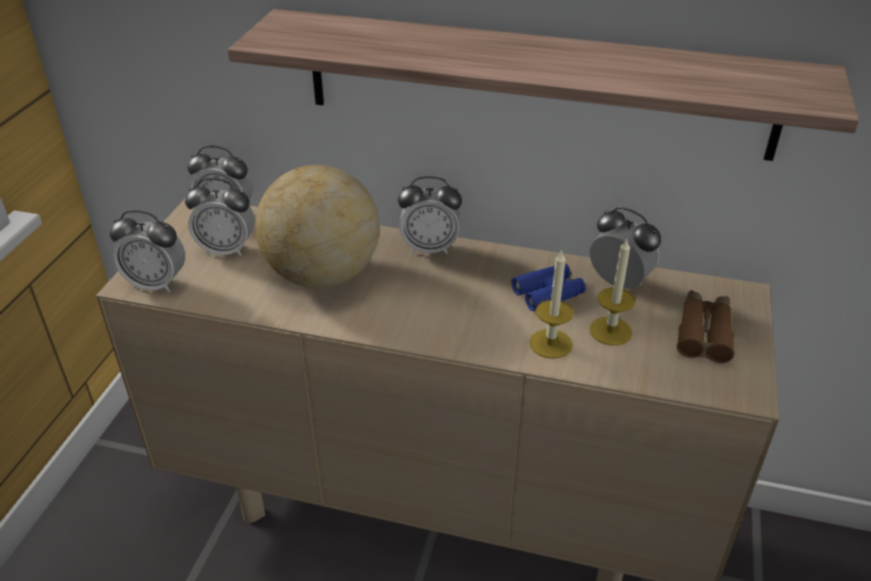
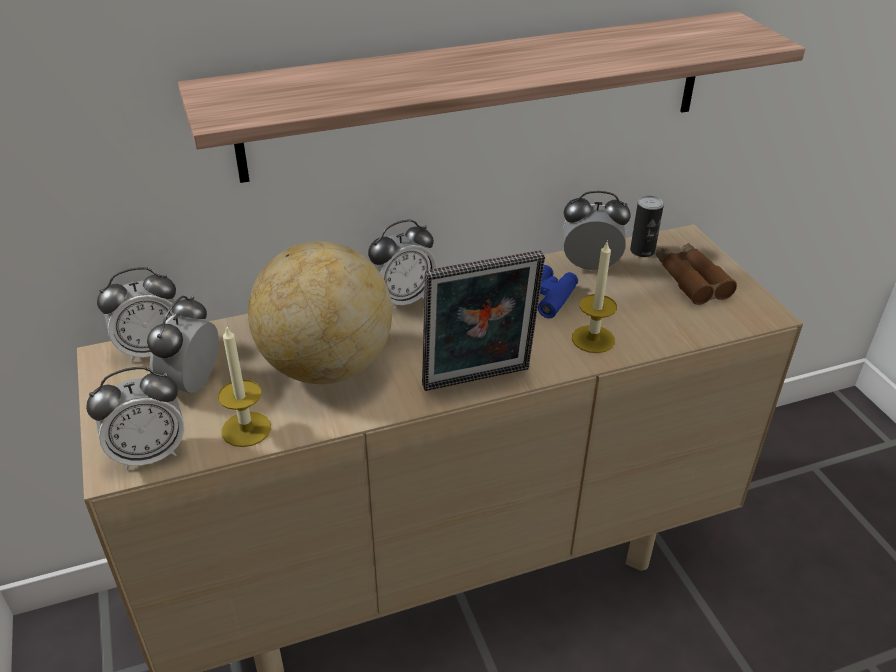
camera: 35 degrees left, 0 degrees up
alarm clock [185,178,255,257] -> alarm clock turned 135 degrees clockwise [147,296,219,393]
candle [589,239,635,345] -> candle moved to [218,325,271,447]
none -> picture frame [422,250,545,391]
none -> can [630,196,664,257]

